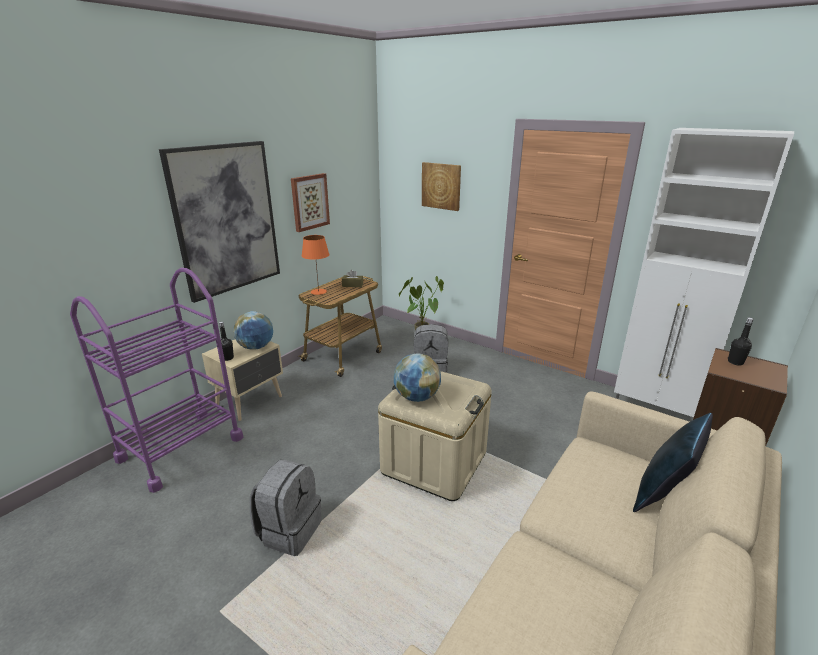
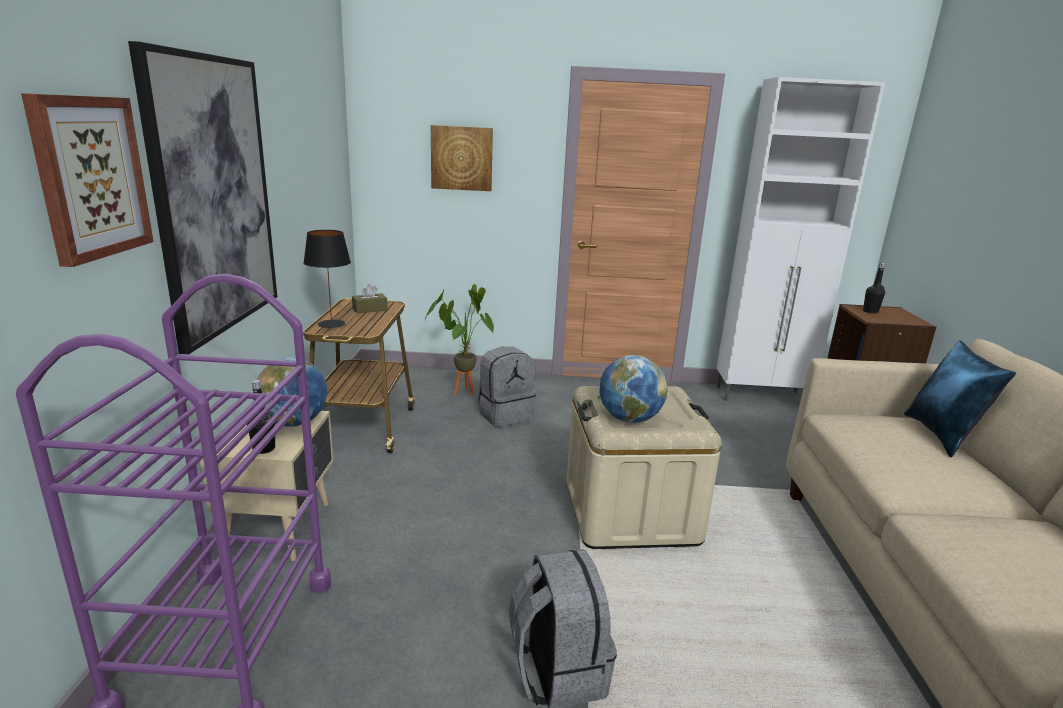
camera: 35 degrees left, 5 degrees down
picture [291,173,330,232] -> picture moved to [21,93,154,267]
orange table lamp [302,235,329,295] -> black table lamp [303,230,351,328]

